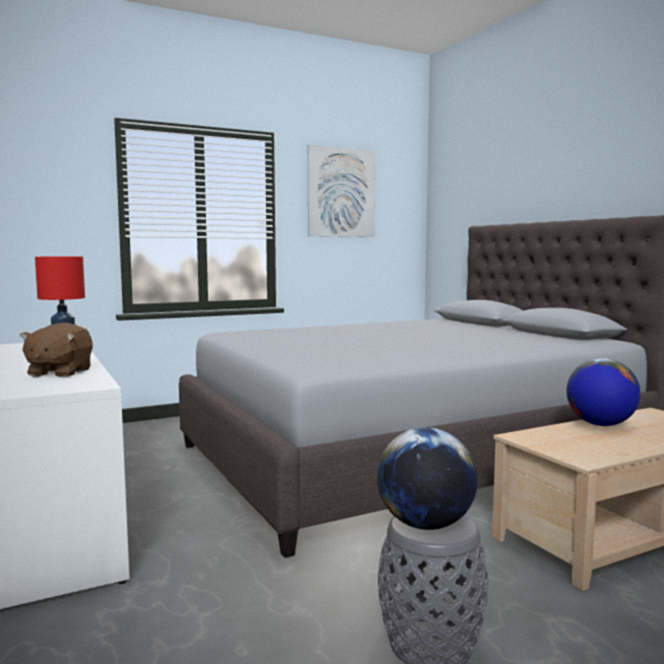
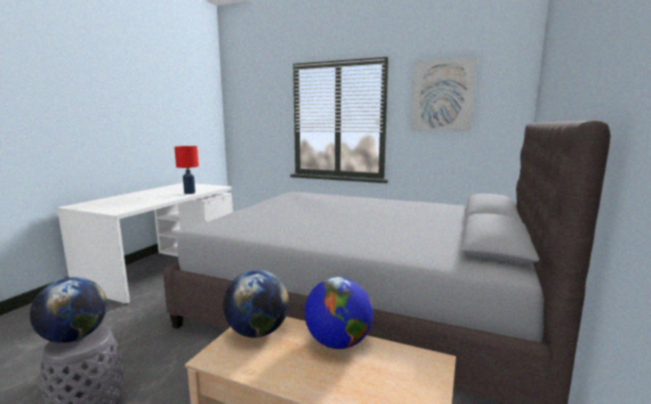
camera: 50 degrees right, 5 degrees up
brown plush toy [19,323,93,377] -> none
none -> globe [223,270,289,338]

